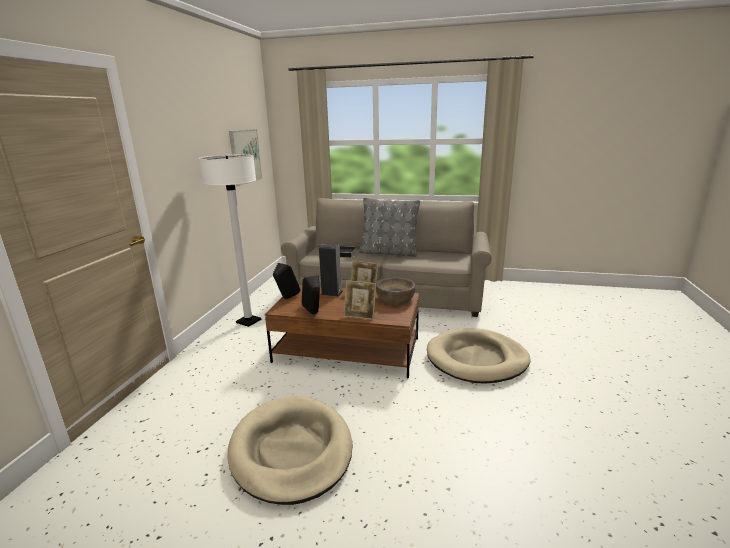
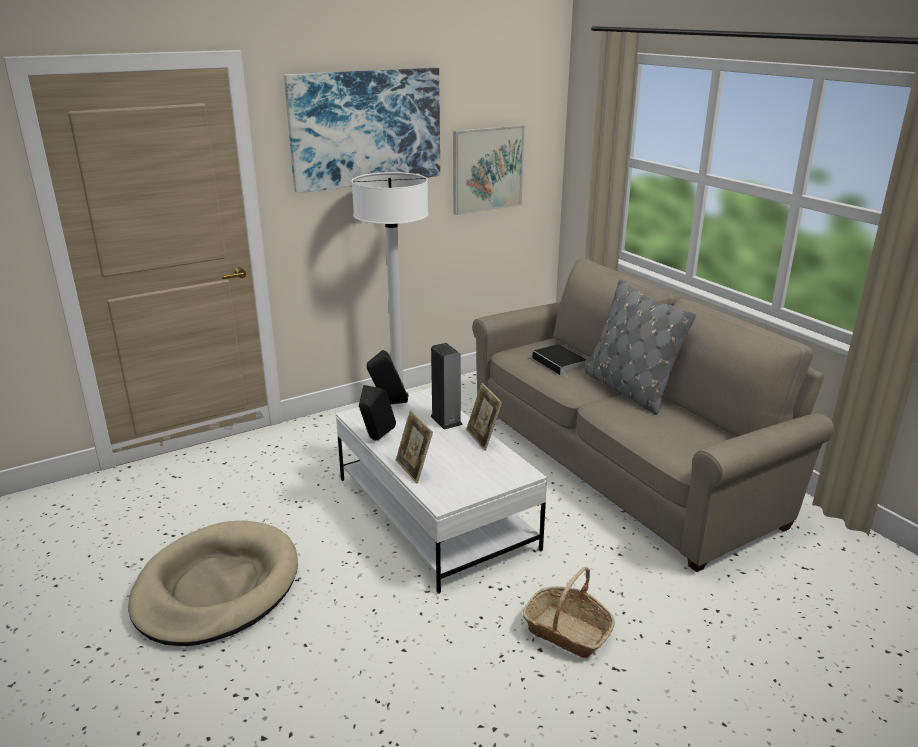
camera: 45 degrees right, 5 degrees up
brown coffee table [265,285,419,378] -> white coffee table [336,388,547,594]
brown bowl [376,278,415,306] -> none
beige dog bed [427,328,530,384] -> basket [523,567,615,658]
none -> picture [284,68,440,193]

